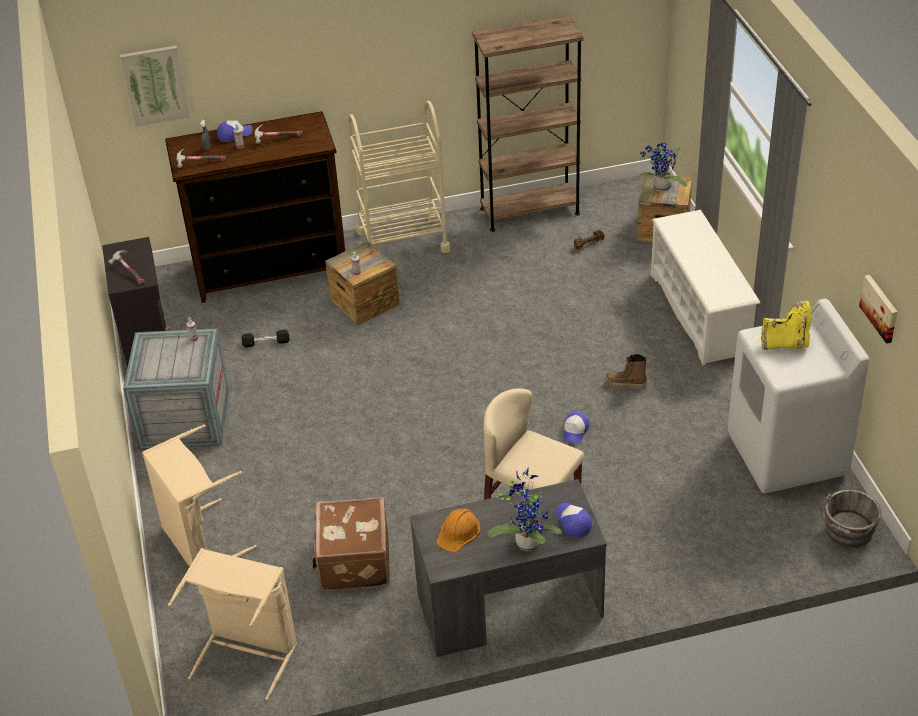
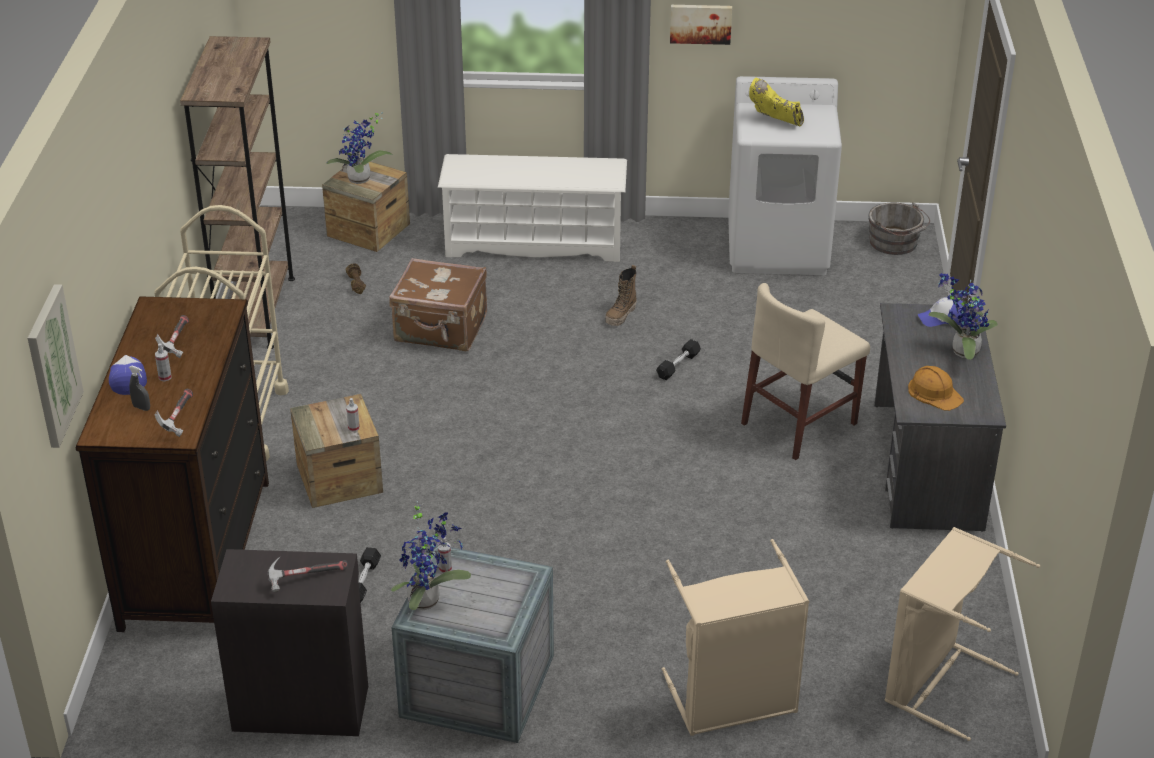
camera: 75 degrees left, 5 degrees down
brown suitcase [312,497,390,591] -> brown suitcase moved to [389,258,487,351]
cap [563,412,589,444] -> black dumbbell [656,339,701,380]
yellow boot [761,300,811,350] -> yellow boot turned 75 degrees counterclockwise [749,77,804,127]
picture [859,275,897,344] -> picture moved to [670,5,732,45]
none -> potted plant [391,501,471,610]

